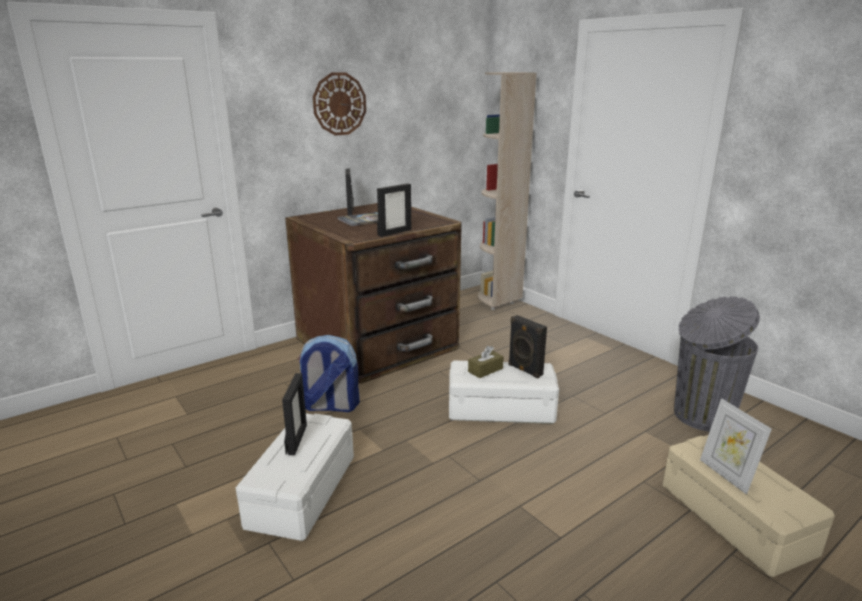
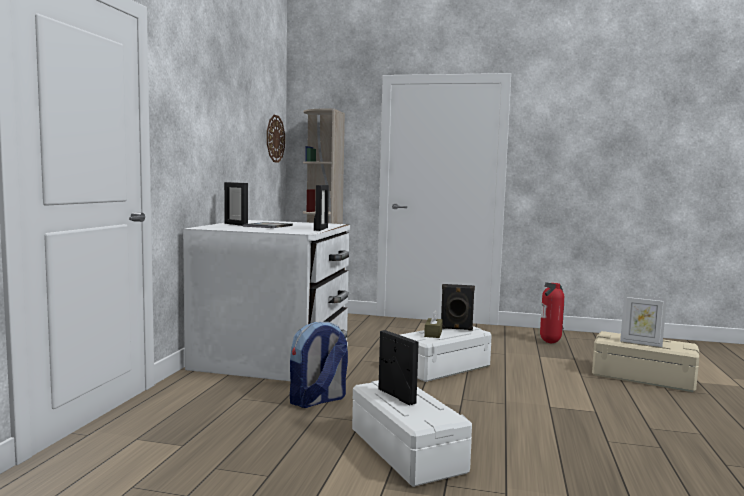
camera: 40 degrees left, 15 degrees down
brown dresser [285,203,461,384] -> white dresser [183,220,350,381]
wall clock [313,72,366,136] -> wall clock moved to [267,115,285,163]
grey trash can [674,296,760,432] -> fire extinguisher [540,282,564,343]

